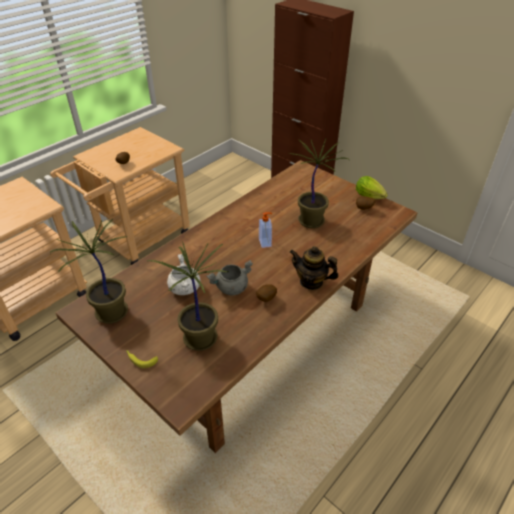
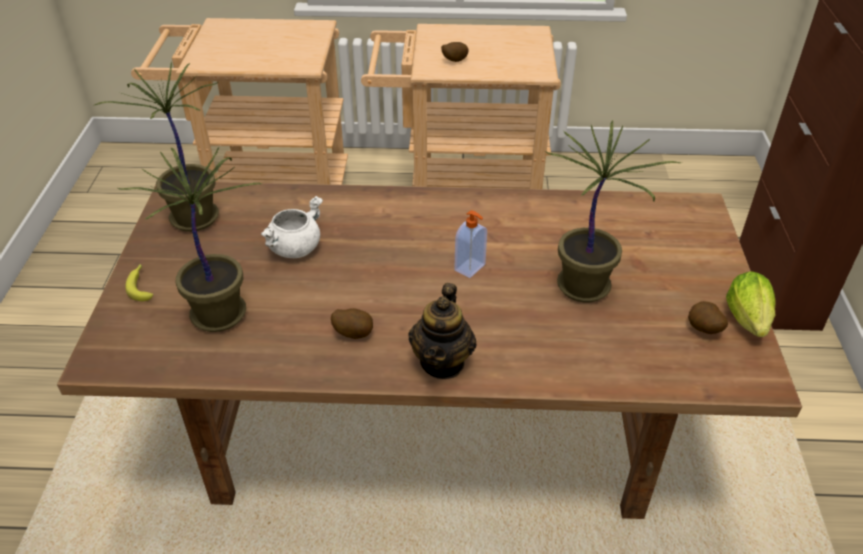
camera: 50 degrees right, 0 degrees up
grey cooking pot [206,260,253,295] -> none
teapot [290,246,339,290] -> teapot turned 150 degrees counterclockwise [408,283,477,379]

